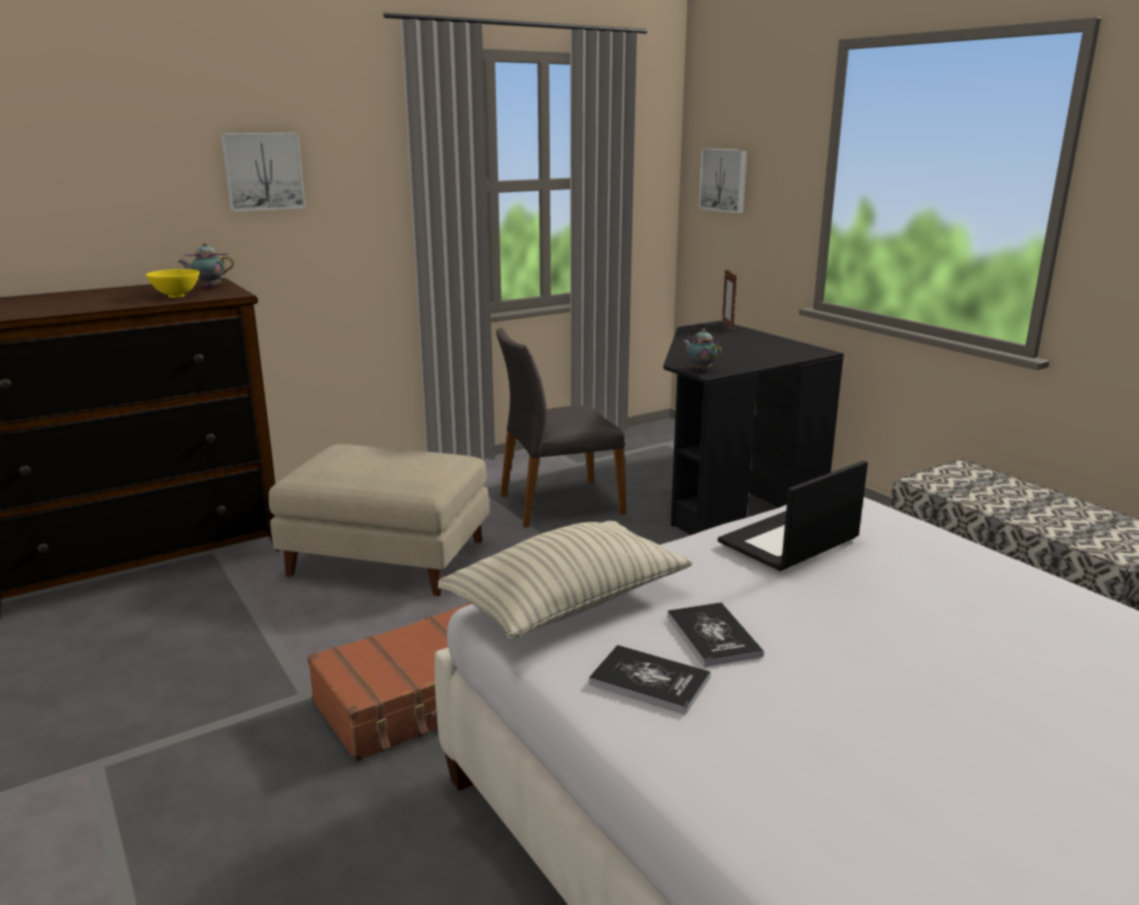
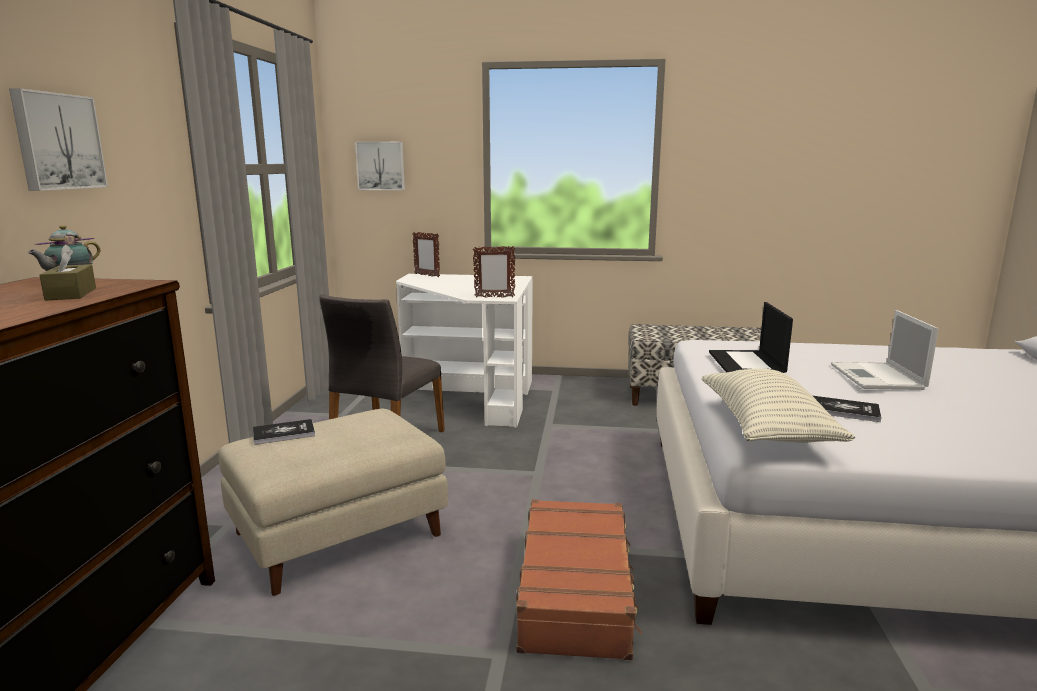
camera: 50 degrees left, 5 degrees down
yellow bowl [146,269,200,298] -> brown tissue box [40,244,96,301]
book [589,645,710,715] -> book moved to [253,419,315,445]
black desk [663,321,844,535] -> white desk [396,274,533,428]
teapot [683,329,722,371] -> picture frame [473,246,515,298]
none -> laptop [831,310,939,390]

